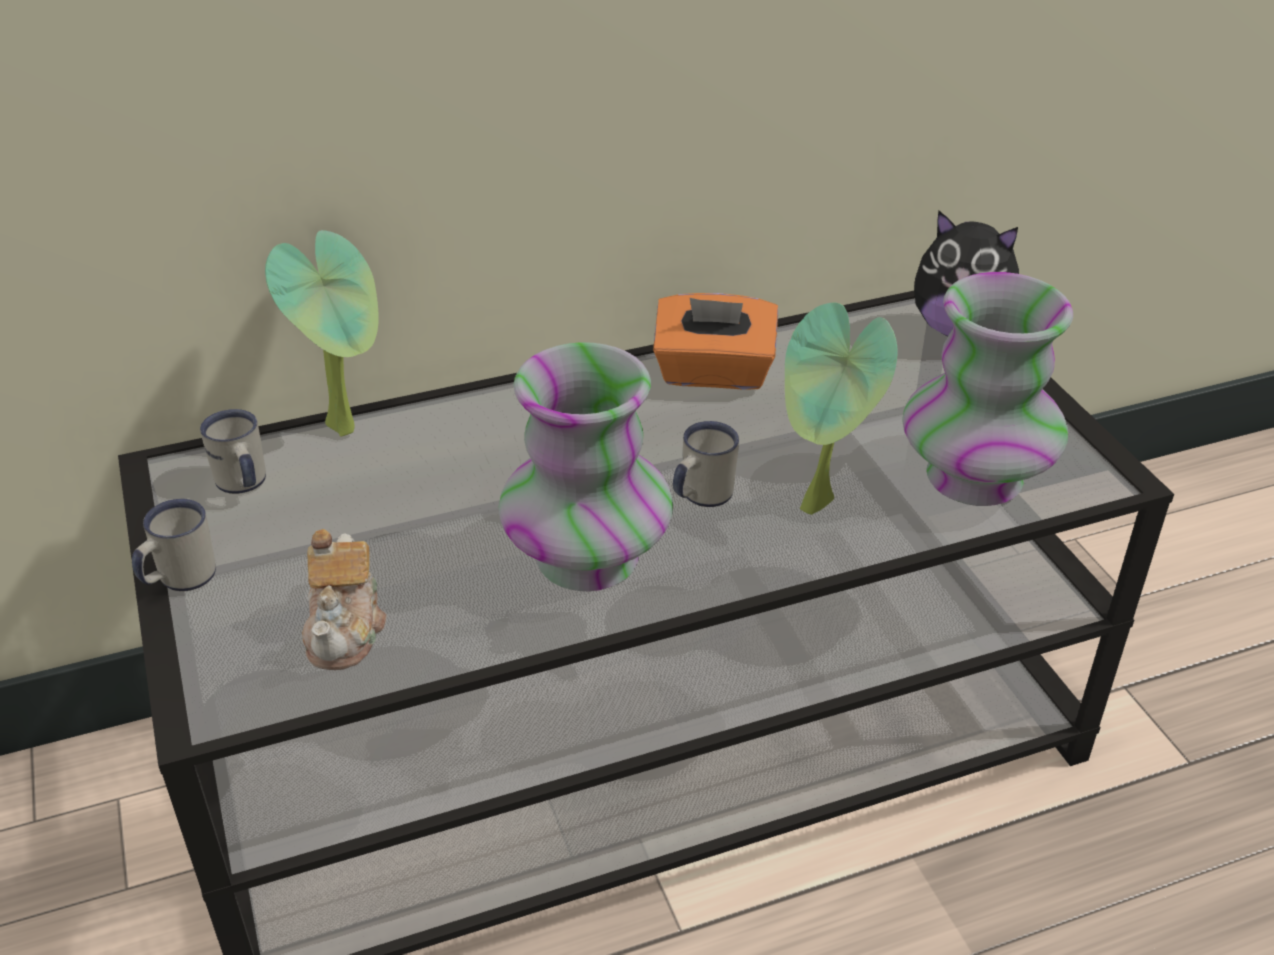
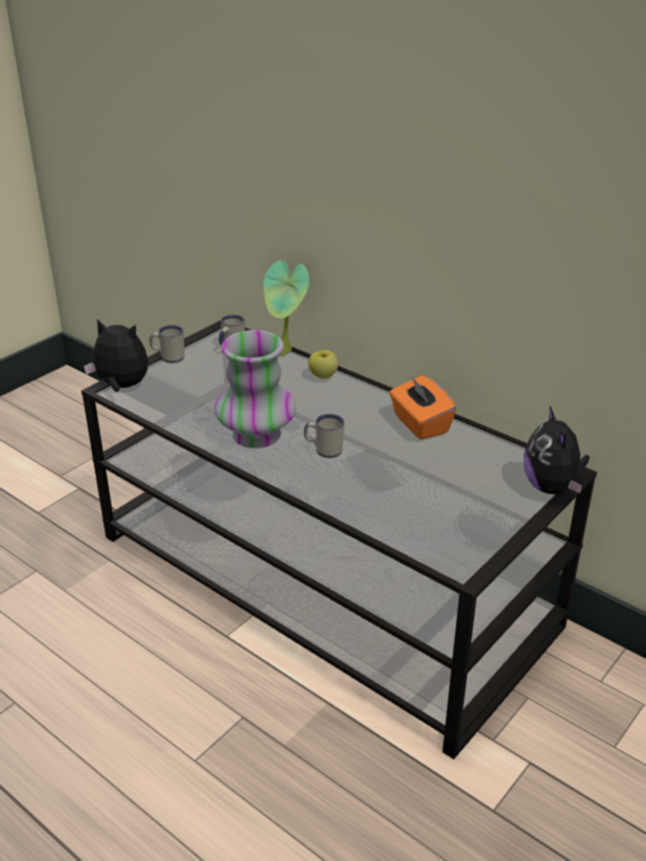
camera: 60 degrees right, 5 degrees down
teapot [302,529,386,670] -> none
potted plant [785,303,898,515] -> none
vase [902,272,1073,506] -> none
none -> plush toy [84,319,148,392]
none -> apple [308,350,338,379]

